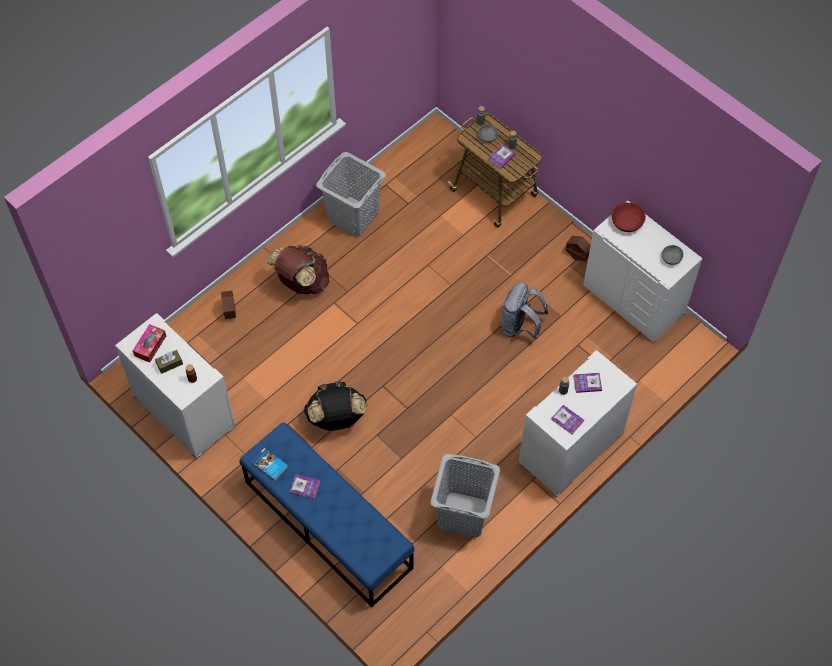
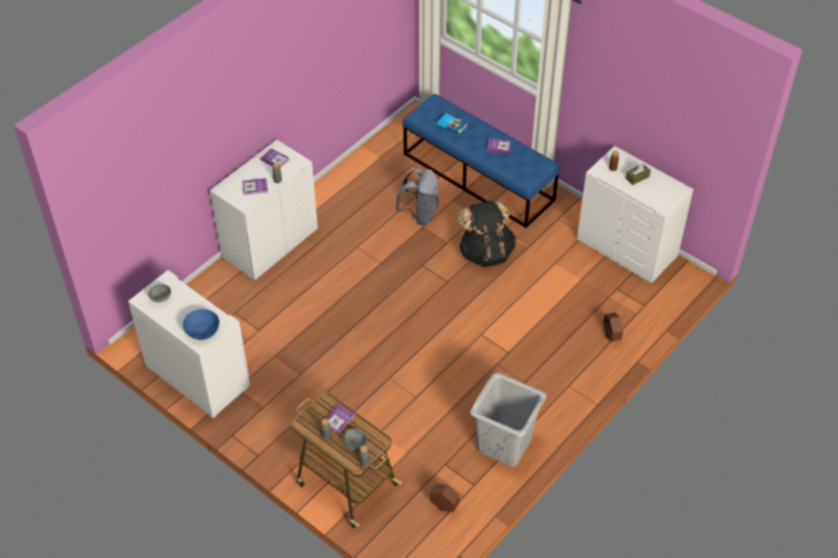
camera: 175 degrees right, 10 degrees down
tissue box [133,324,166,363] -> none
book [252,448,288,481] -> book moved to [437,113,467,135]
brown backpack [266,245,329,294] -> none
grey laundry basket [431,454,500,538] -> none
grey backpack [501,282,548,339] -> grey backpack moved to [396,168,440,225]
brown planter [565,236,591,261] -> brown planter moved to [430,484,460,512]
red bowl [612,202,646,232] -> blue bowl [183,309,219,340]

